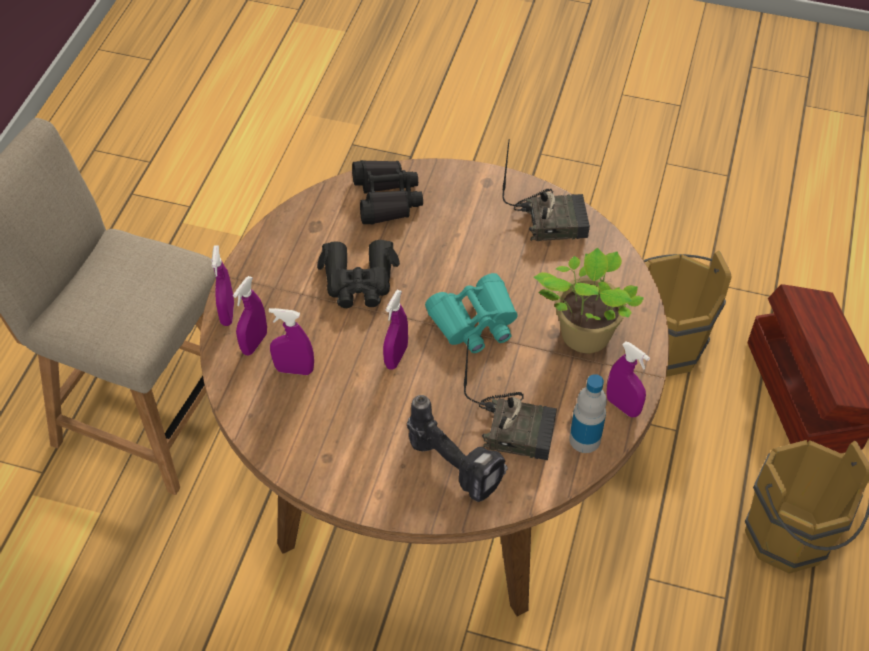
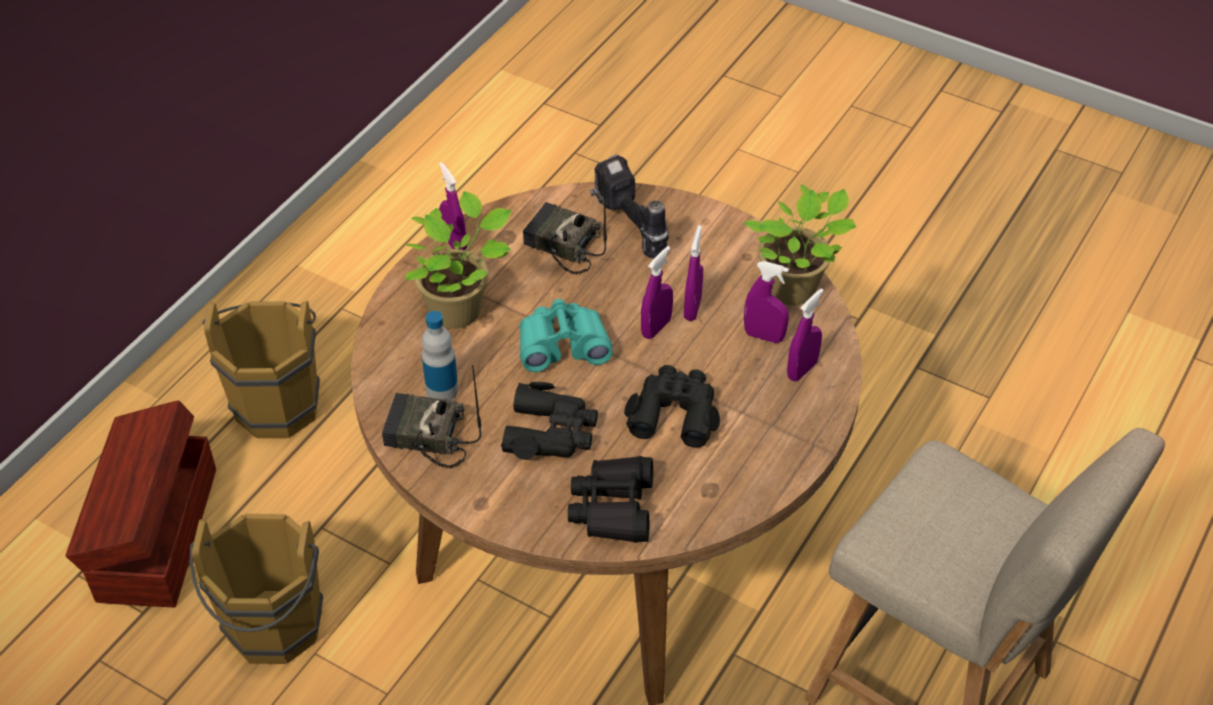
camera: 165 degrees left, 5 degrees down
purple spray bottle [211,245,234,326] -> purple spray bottle moved to [684,225,703,321]
bottle [569,374,607,453] -> bottle moved to [422,311,459,401]
none -> black binoculars [501,382,598,460]
none -> potted plant [743,184,856,305]

